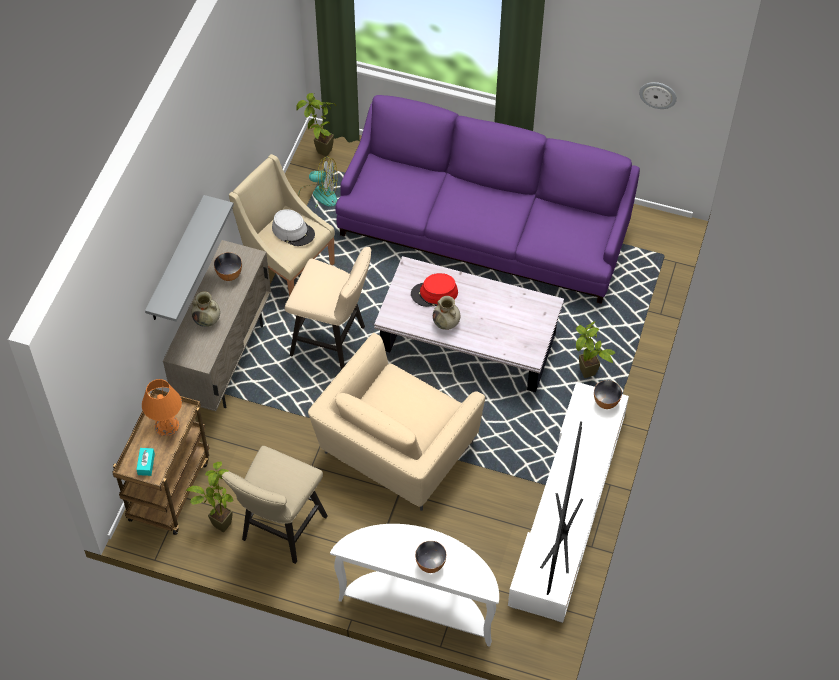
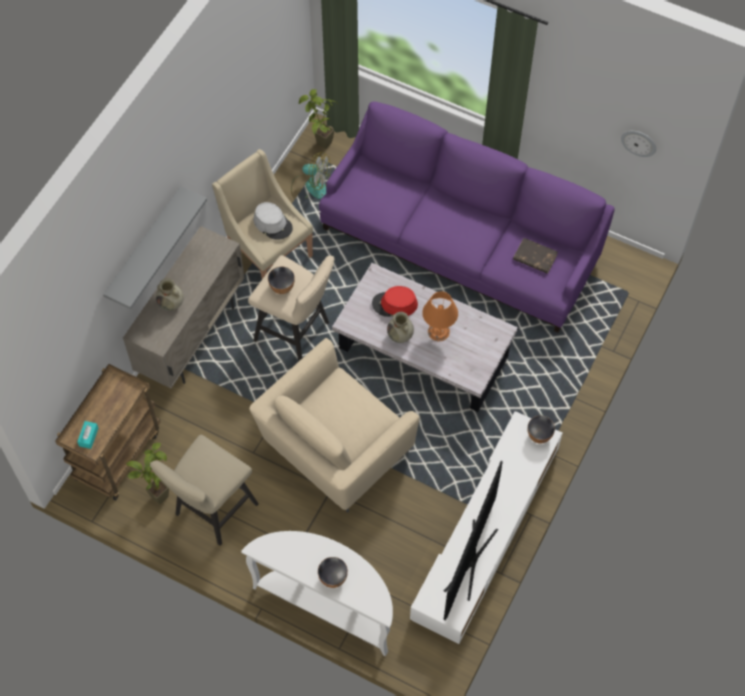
camera: 10 degrees right, 5 degrees up
orange table lamp [142,379,182,436] -> orange table lamp moved to [422,291,458,341]
bowl [214,252,242,281] -> bowl moved to [268,266,295,294]
potted plant [576,321,615,378] -> none
none -> brown book [513,238,558,274]

